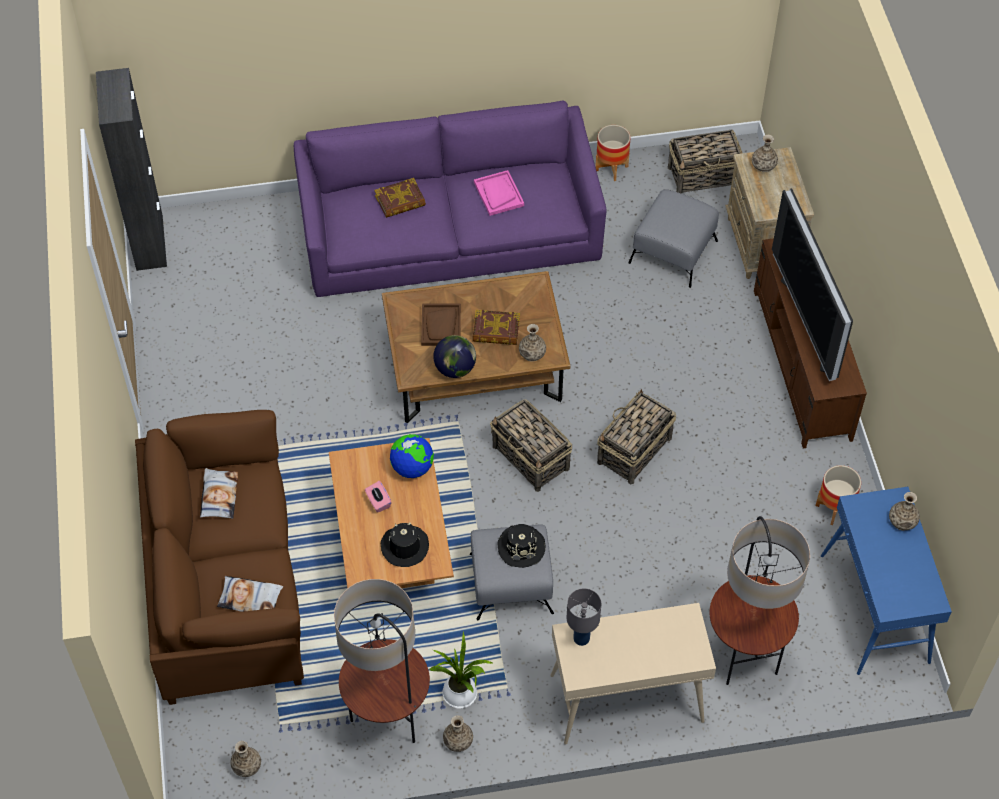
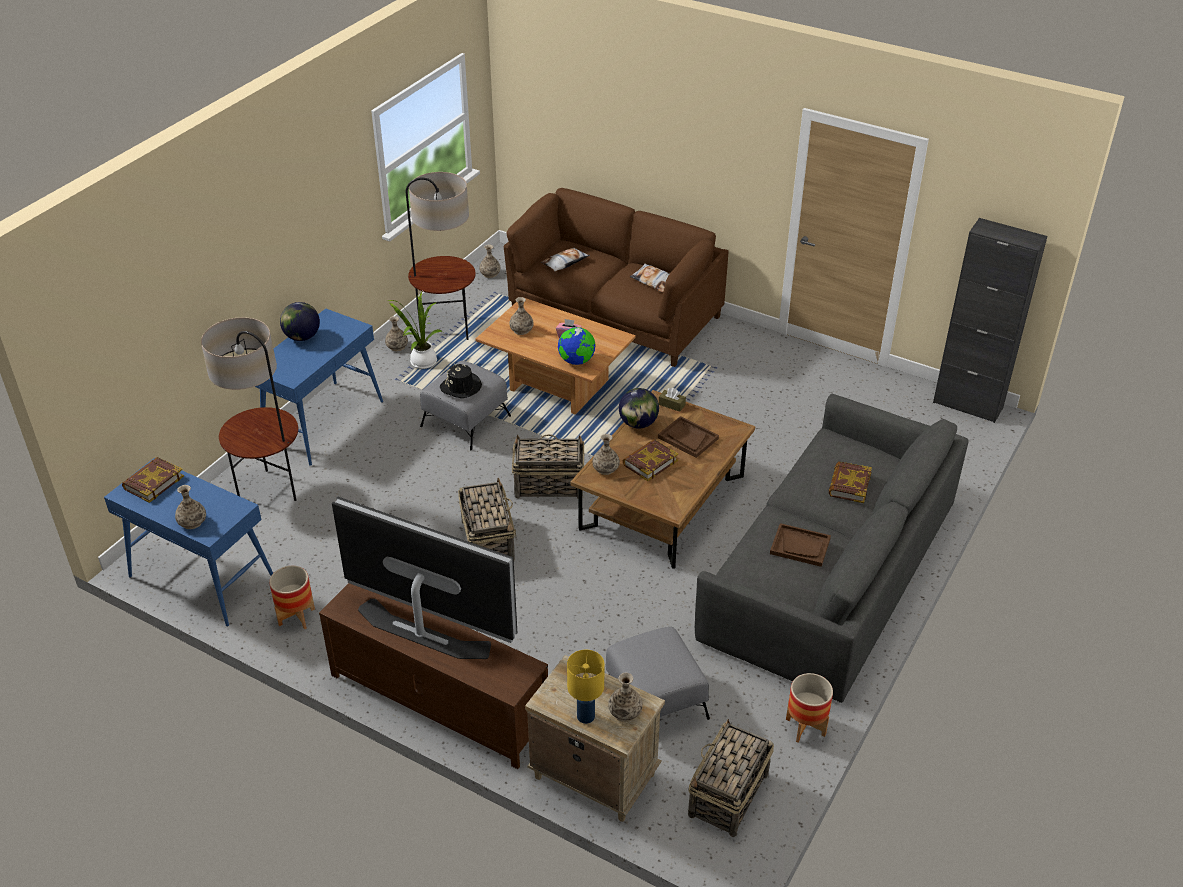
camera: 130 degrees right, 15 degrees down
purple sofa [294,101,606,297] -> grey sofa [695,394,969,703]
black hat [381,523,429,567] -> vase [509,297,534,335]
pink tray [474,170,524,216] -> brown tray [770,523,831,567]
beige console table [550,603,716,744] -> blue console table [255,309,383,466]
grey table lamp [567,588,601,646] -> none
none -> book [122,457,184,503]
none -> globe [280,302,320,341]
none -> yellow table lamp [567,650,604,724]
none -> brown tissue box [659,388,686,412]

